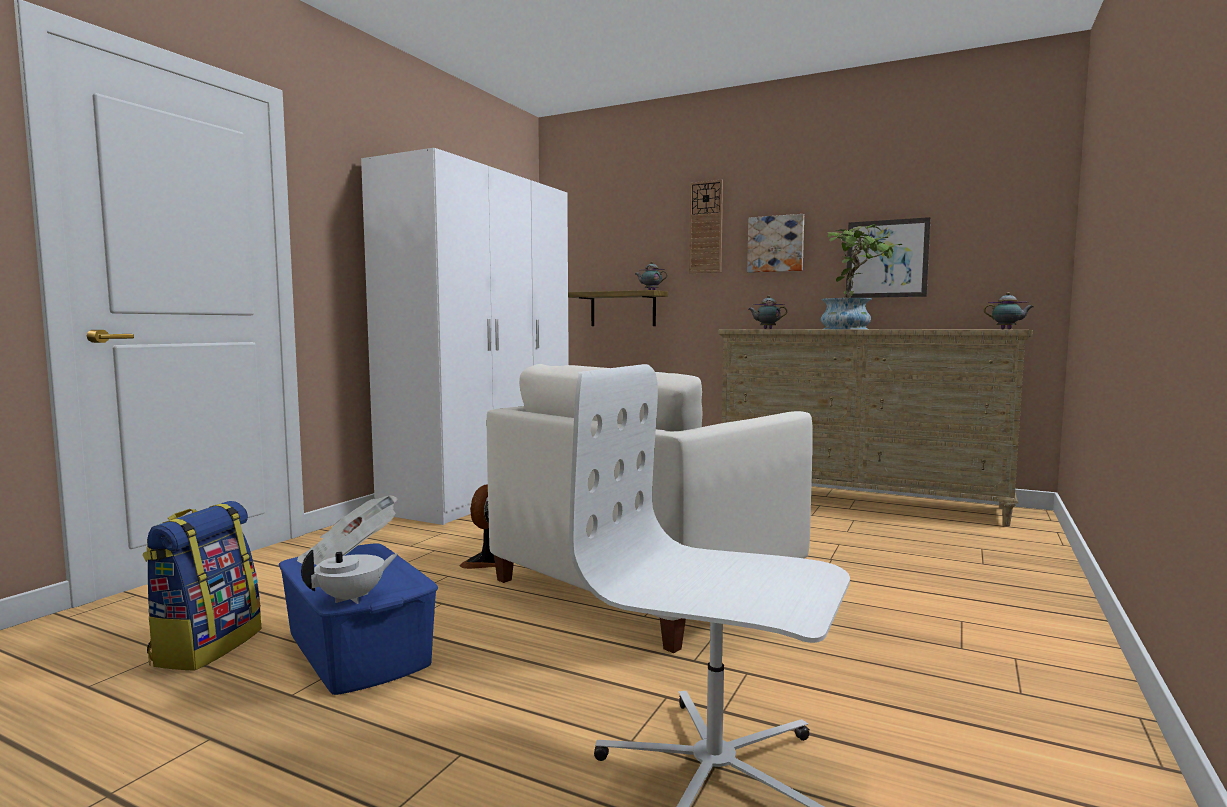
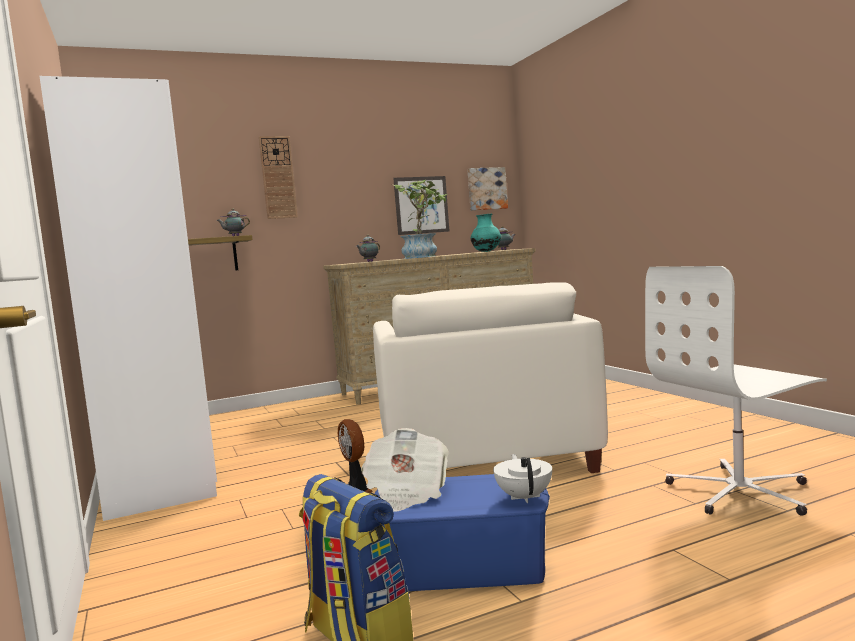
camera: 50 degrees left, 0 degrees up
picture [747,214,804,273] -> picture moved to [467,167,508,211]
none -> turquoise vase [471,214,501,252]

